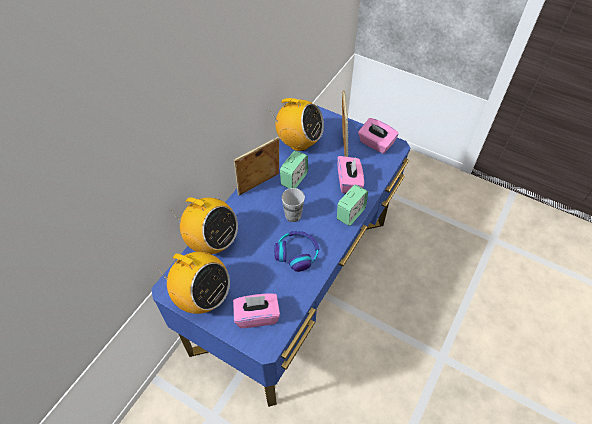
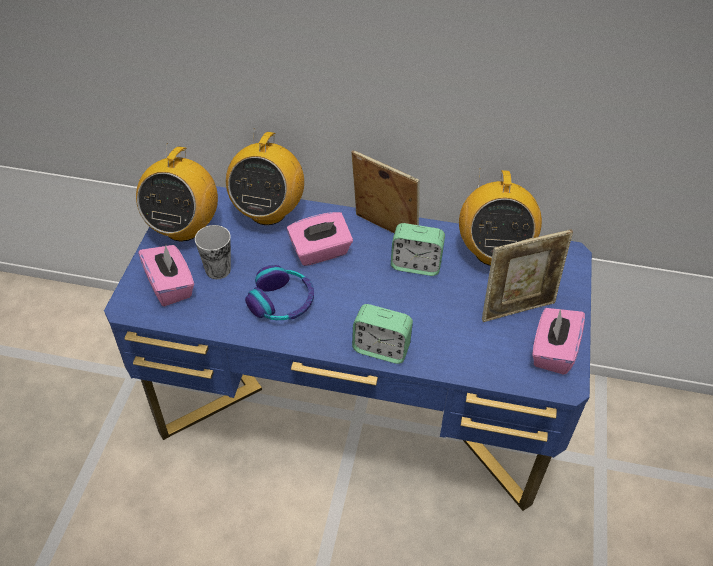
camera: 70 degrees right, 5 degrees down
cup [282,188,305,222] -> cup moved to [195,225,231,279]
pink tissue box [337,156,364,193] -> pink tissue box moved to [287,212,353,266]

